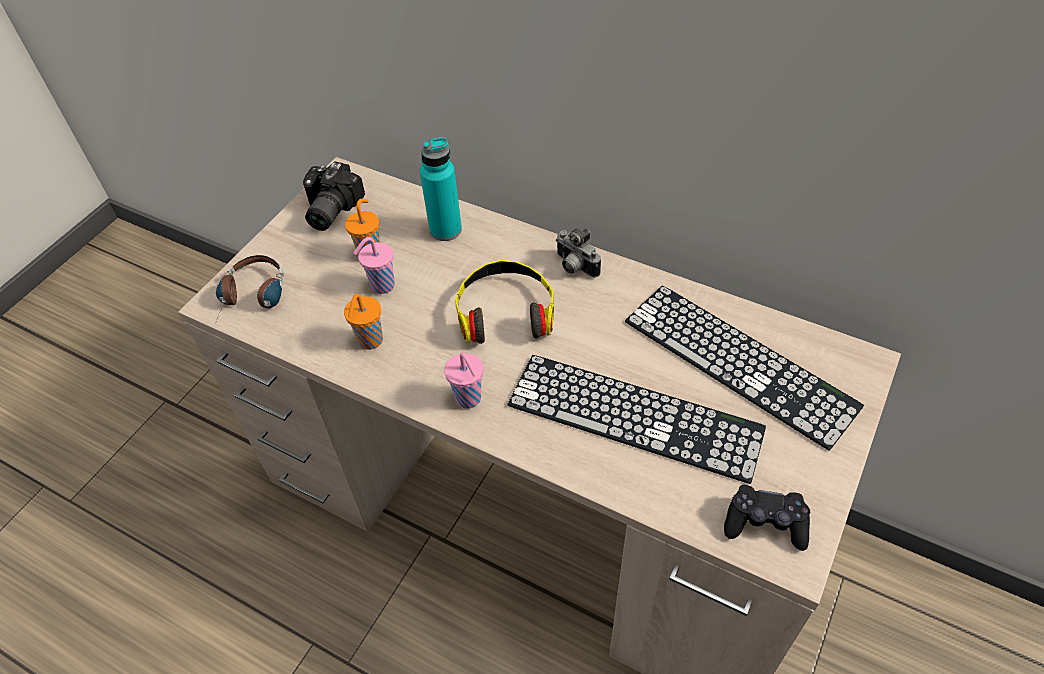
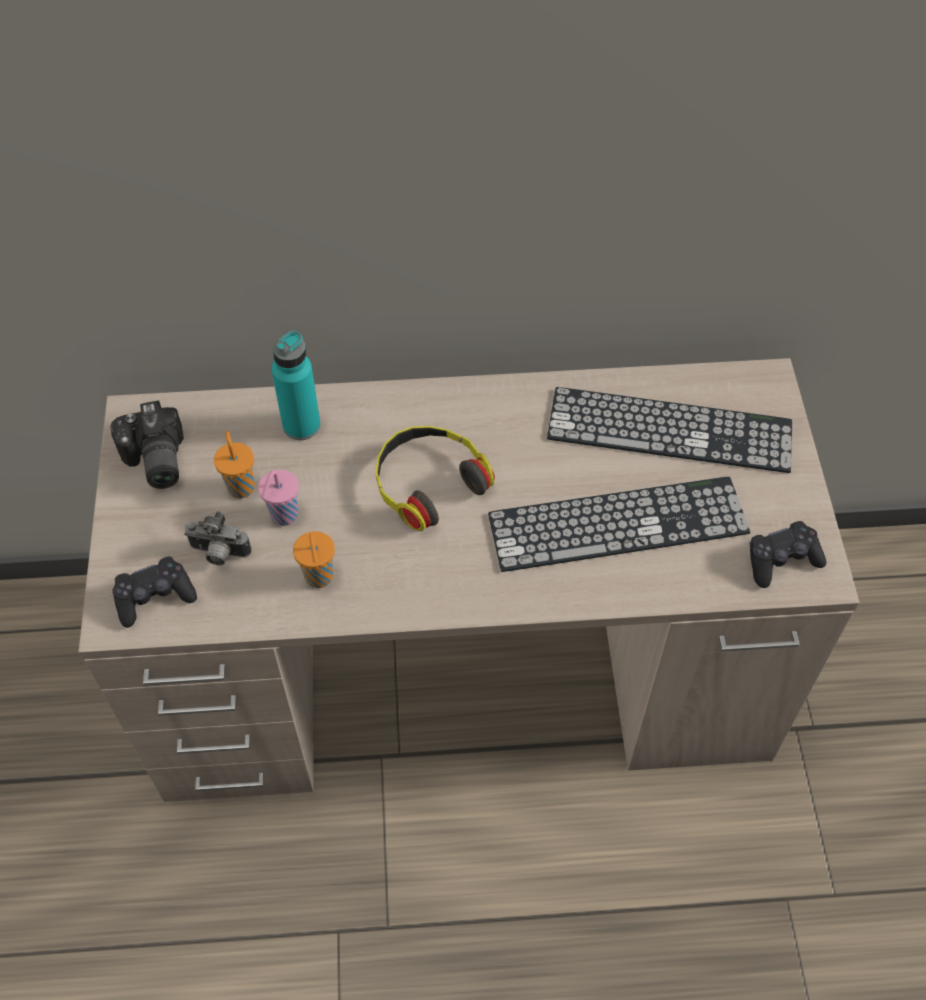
camera: 35 degrees left, 5 degrees up
headphones [215,255,284,324] -> black game controller [112,556,197,628]
pink cup [444,352,483,409] -> none
camera [556,228,601,278] -> camera moved to [184,511,252,565]

